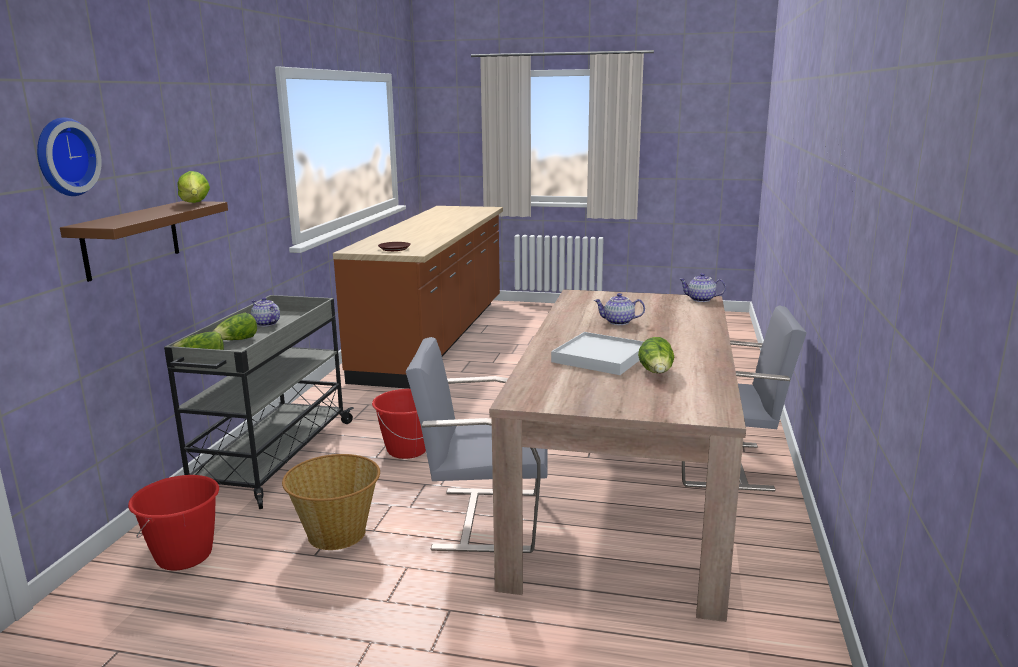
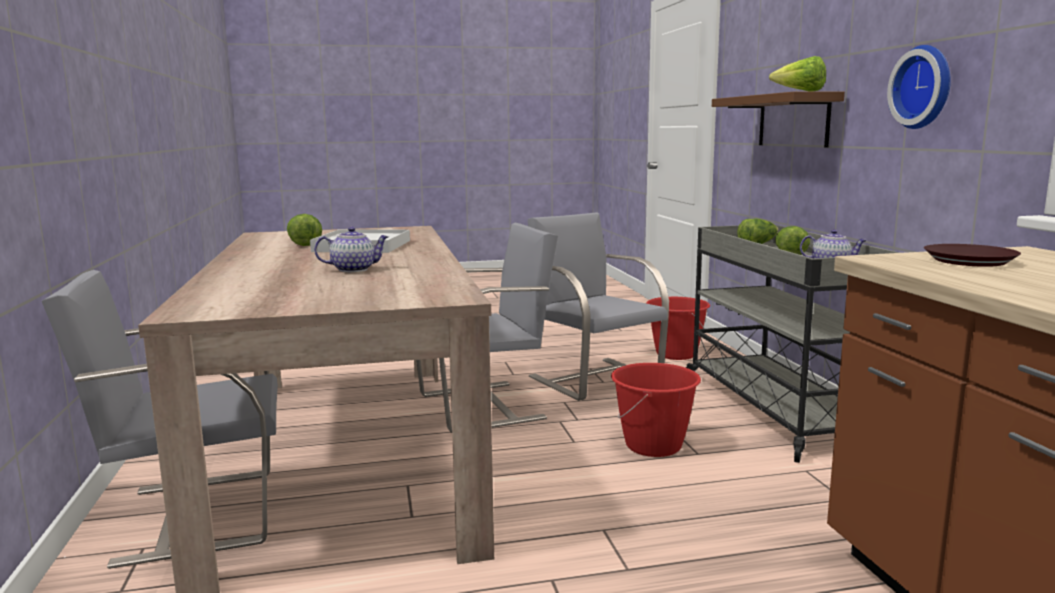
camera: 155 degrees right, 5 degrees down
wall clock [37,118,102,196] -> wall clock moved to [887,45,951,129]
basket [282,454,380,550] -> grey chair [528,212,669,401]
teapot [679,273,726,302] -> none

